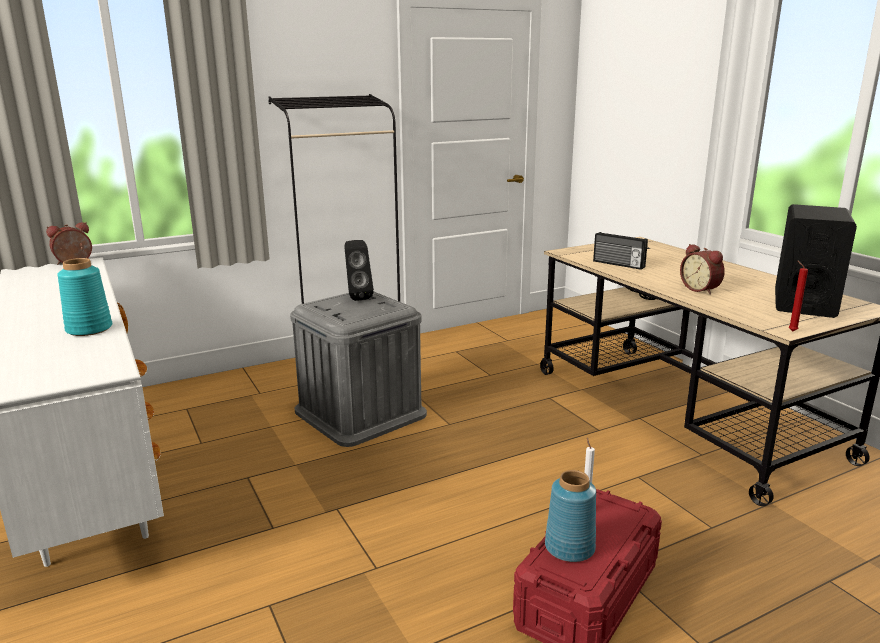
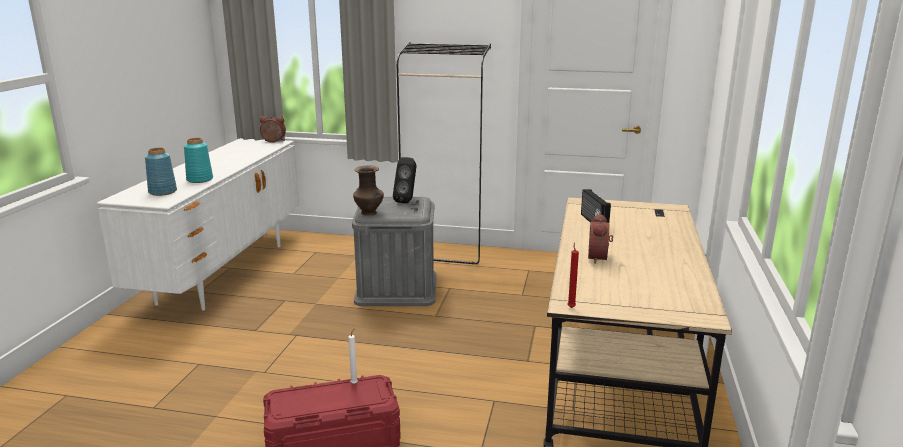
camera: 40 degrees right, 0 degrees up
blue vase [545,470,596,562] -> blue vase moved to [145,147,177,196]
black speaker [775,204,857,318] -> none
none -> brown vase [353,166,384,215]

